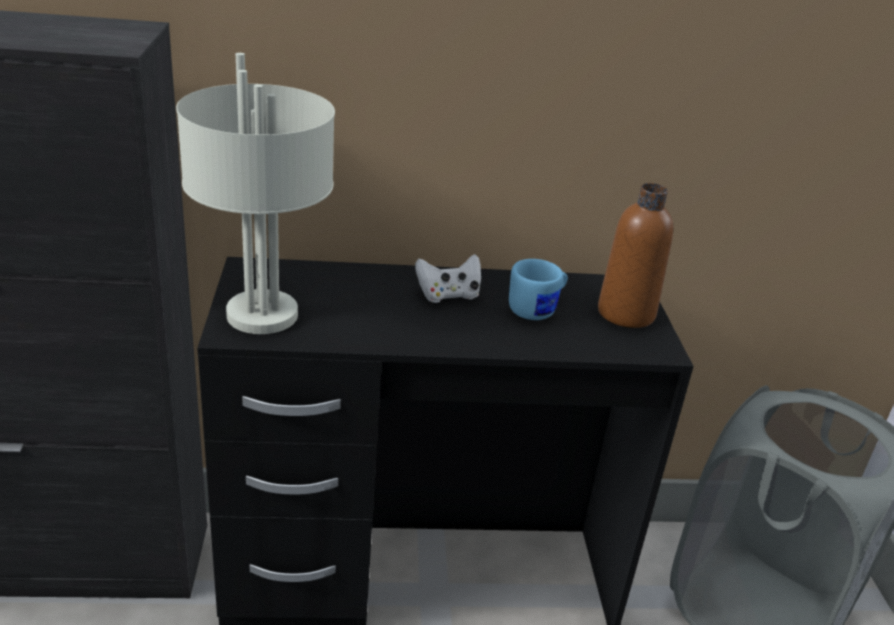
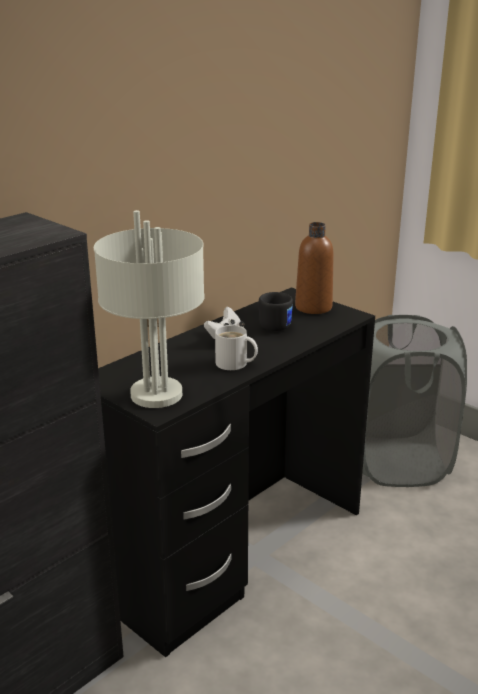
camera: 40 degrees left, 5 degrees down
blue mug [509,259,568,320] -> black mug [259,292,293,331]
none -> white mug [215,325,258,370]

